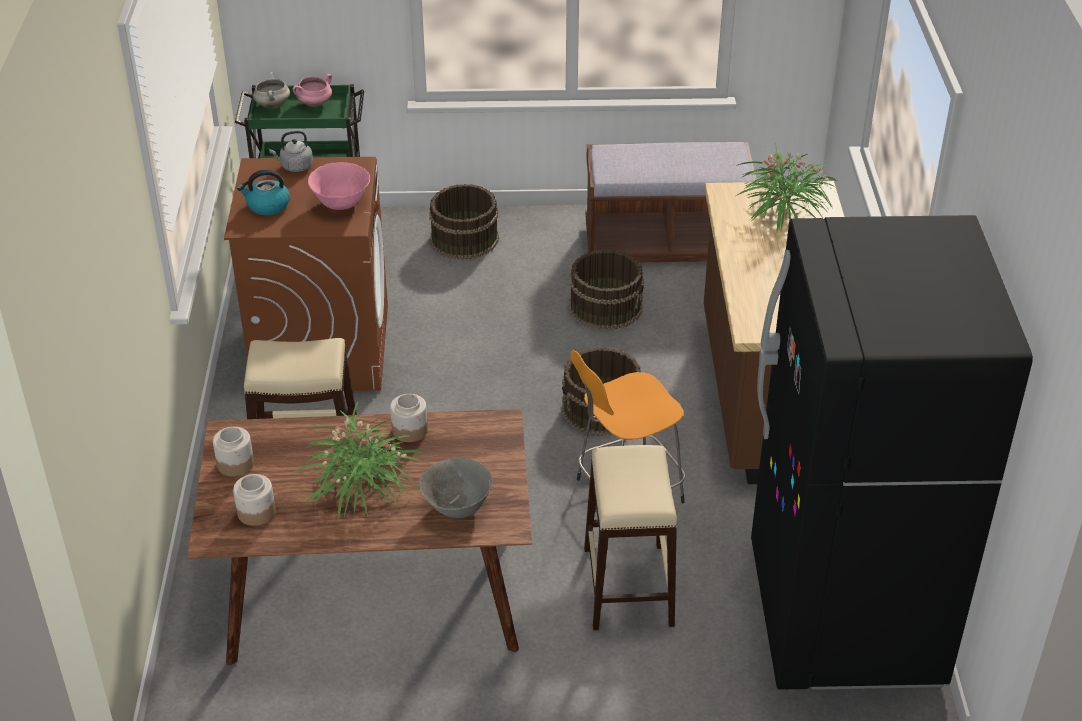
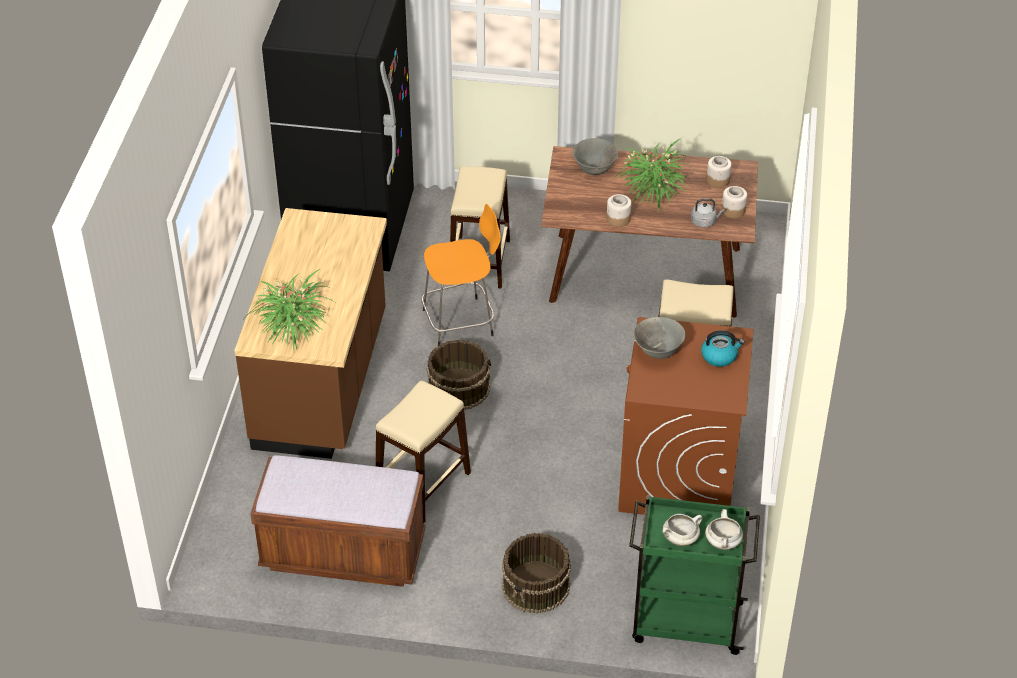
camera: 170 degrees left, 5 degrees up
grey kettle [269,131,313,172] -> grey kettle moved to [691,199,725,228]
pink cooking pot [293,74,332,107] -> white cooking pot [662,514,702,546]
pink bowl [308,162,370,210] -> grey bowl [634,317,686,359]
brown bucket [569,250,644,330] -> beige stool [376,381,471,523]

